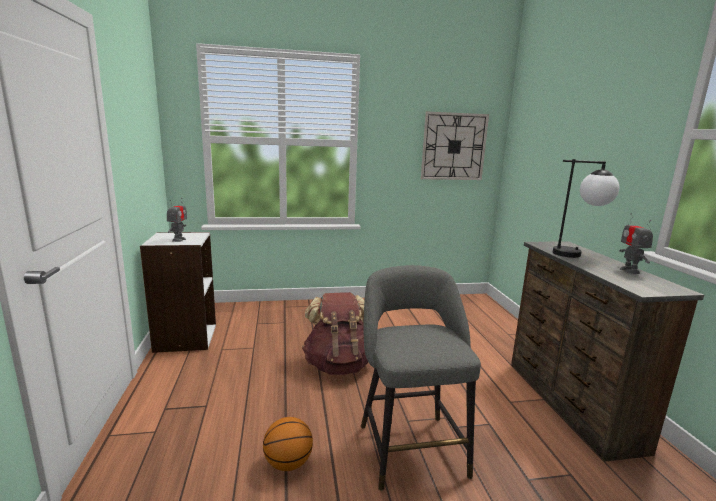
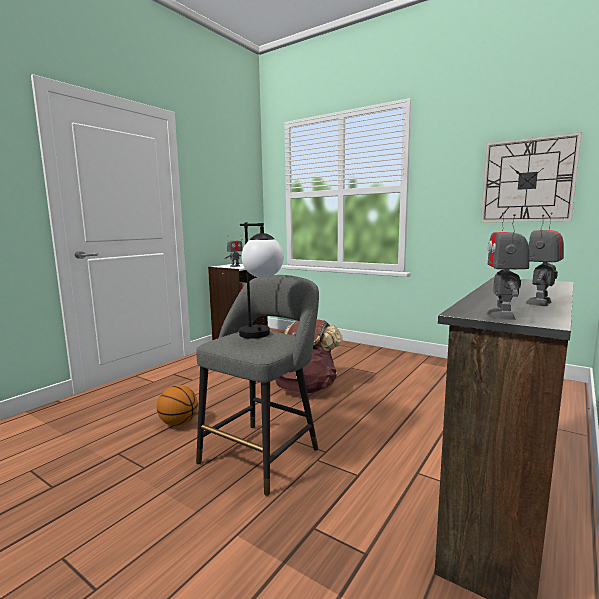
camera: 45 degrees right, 5 degrees down
table lamp [553,159,619,258] -> table lamp moved to [239,222,284,339]
none -> toy robot [486,212,529,320]

